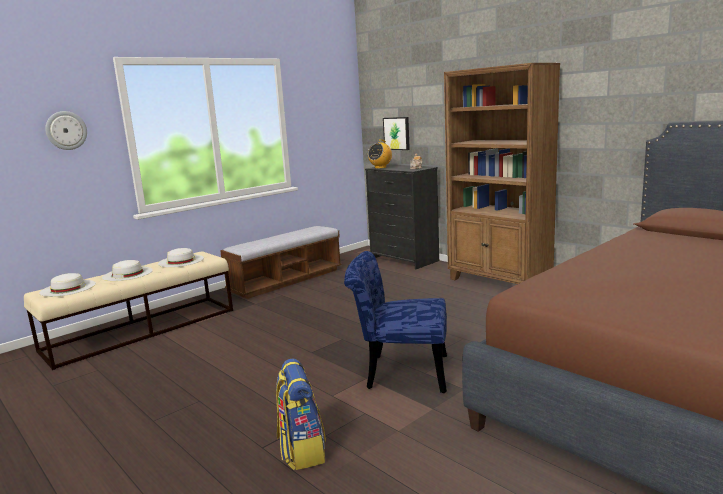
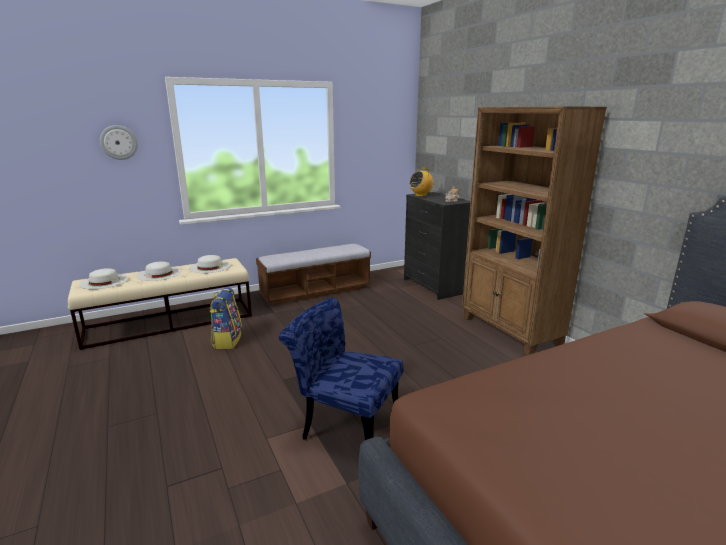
camera: 15 degrees right, 5 degrees up
backpack [276,359,326,470] -> backpack moved to [210,287,242,349]
picture [383,117,410,150] -> none

